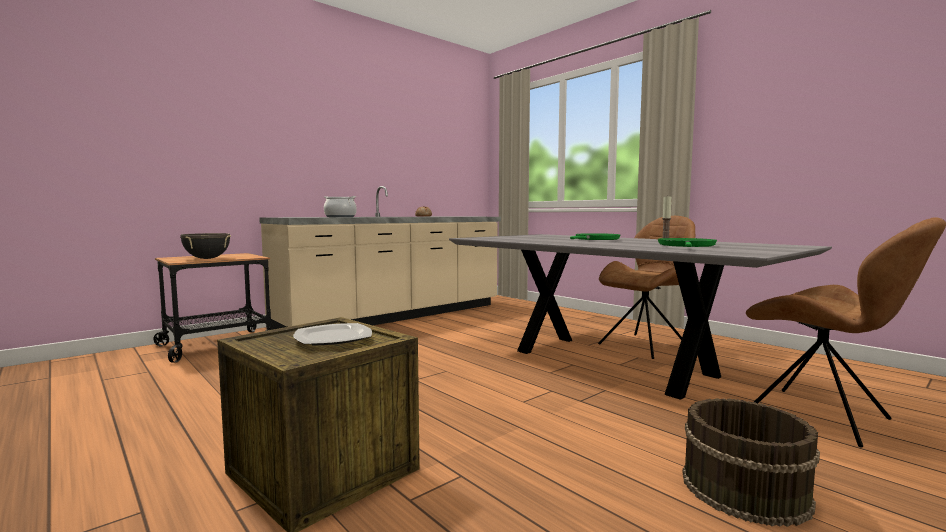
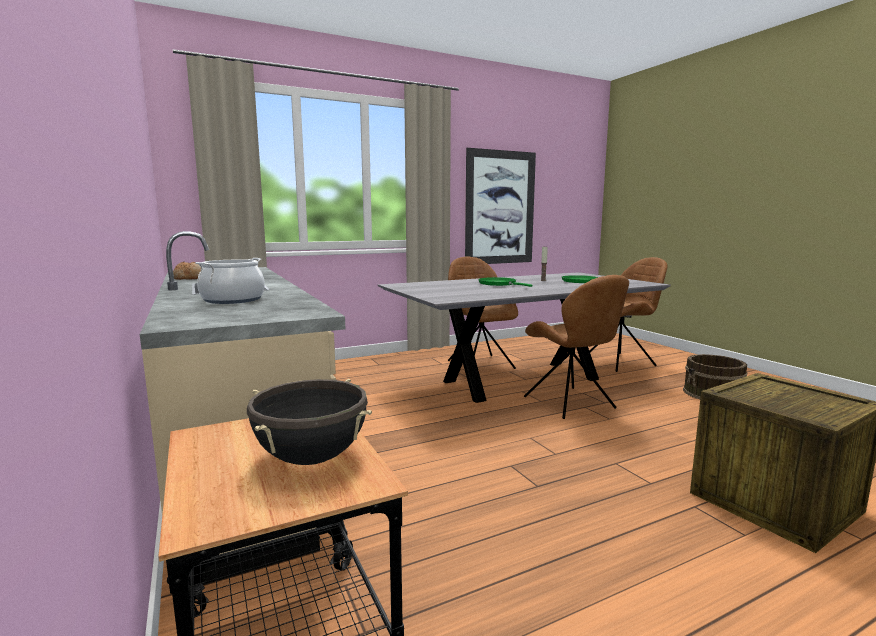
camera: 75 degrees left, 5 degrees up
plate [293,323,372,345] -> none
none -> picture [465,148,536,264]
none -> brown chair [524,275,629,419]

